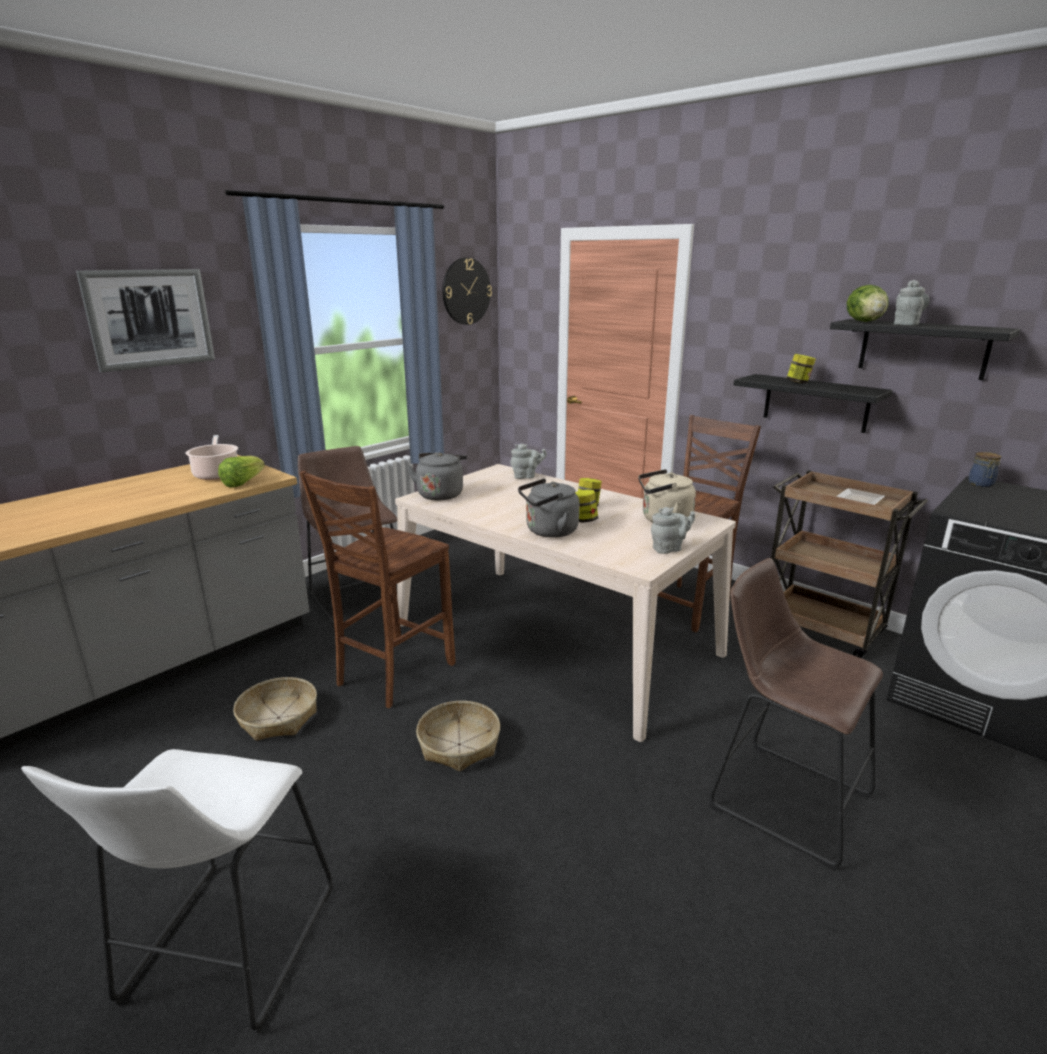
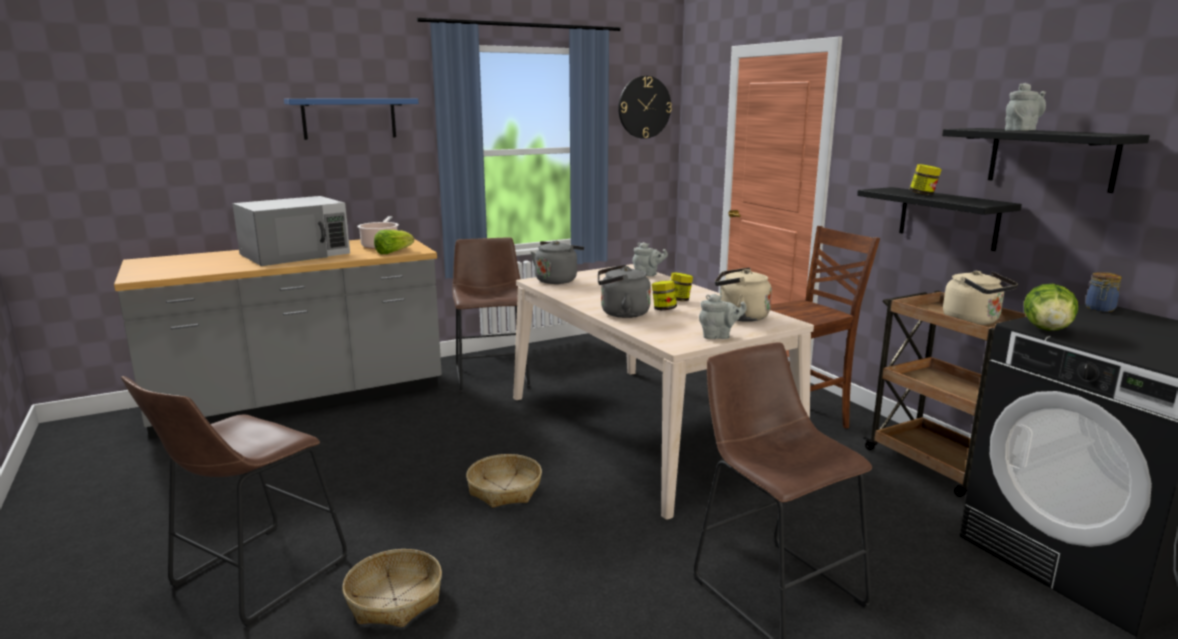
camera: 20 degrees right, 5 degrees down
white stool [21,749,333,1033] -> brown stool [121,376,348,627]
picture [76,269,215,372] -> blue shelf [284,98,418,140]
basket [233,677,317,741] -> basket moved to [342,549,442,627]
brown chair [299,471,455,708] -> none
plate [836,488,885,505] -> beige kettle [943,271,1018,325]
lettuce [847,285,889,322] -> lettuce moved to [1024,284,1078,331]
none -> white microwave [232,196,350,266]

